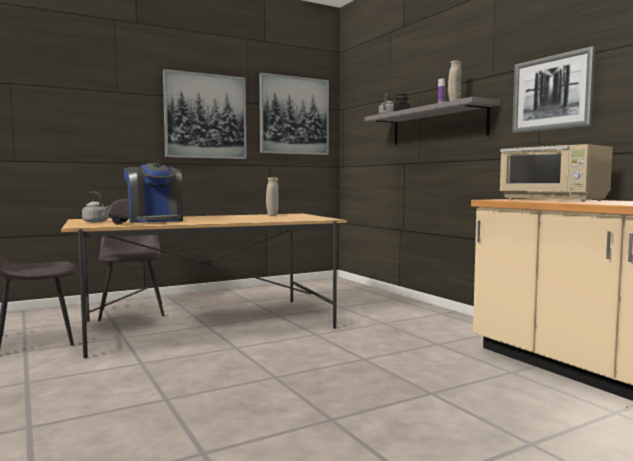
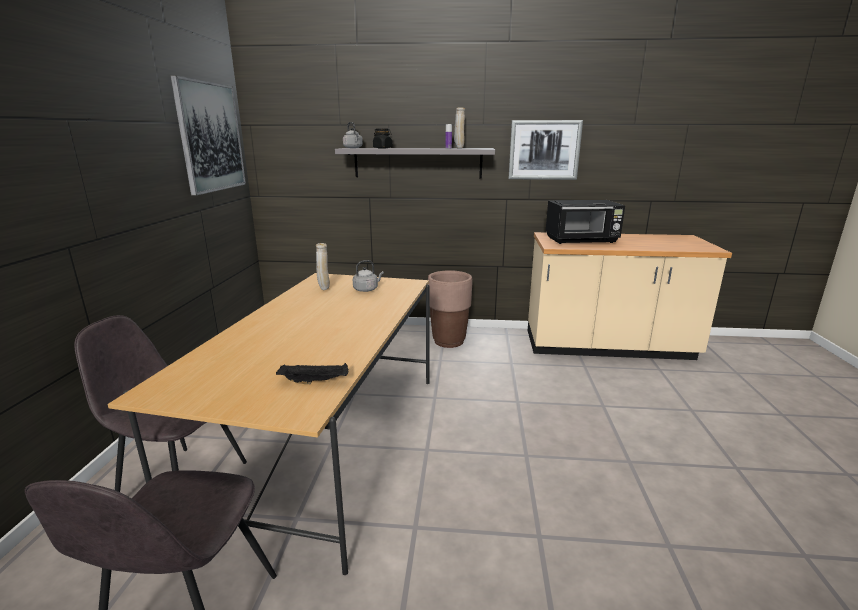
camera: 55 degrees left, 15 degrees up
grey kettle [82,192,109,223] -> grey kettle moved to [353,260,384,292]
coffee machine [123,163,183,223] -> none
picture [163,69,247,159] -> none
beige microwave [499,144,613,202] -> black microwave [546,200,625,244]
none -> brown planter [428,270,472,348]

